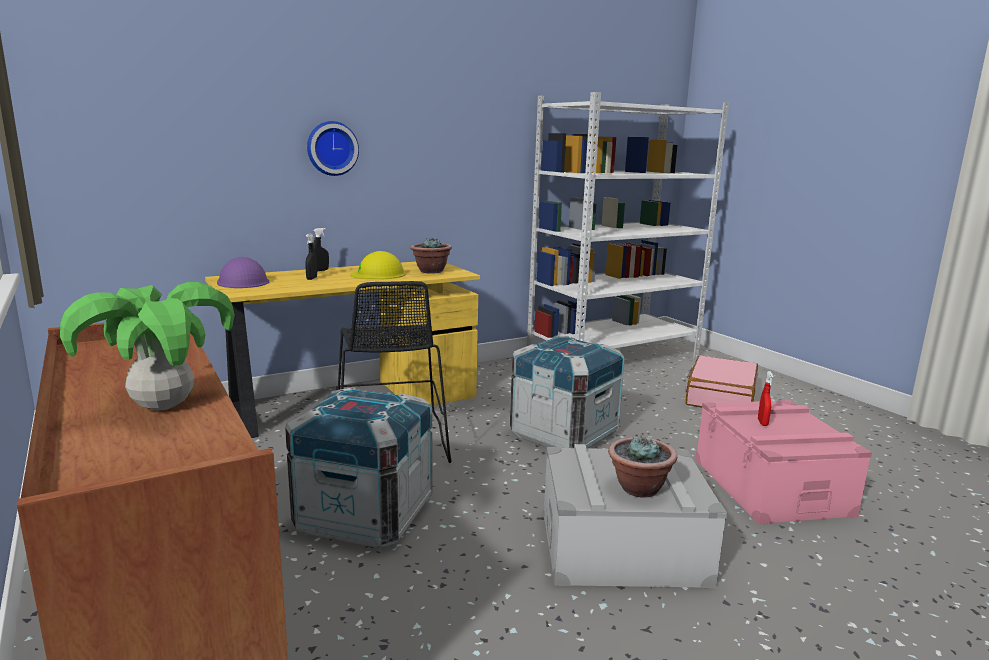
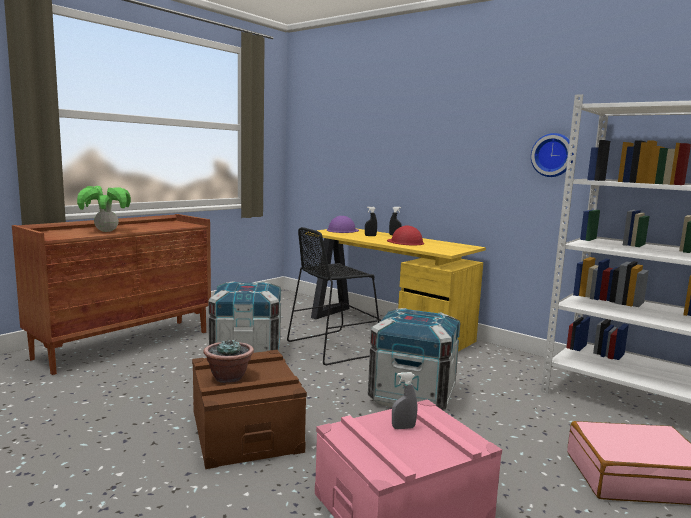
camera: 70 degrees right, 5 degrees down
wall clock [307,121,359,176] -> wall clock moved to [531,133,574,177]
yellow hard hat [350,251,406,279] -> red hard hat [387,226,424,245]
potted plant [410,237,452,274] -> none
grey storage box [543,444,727,588] -> brown storage box [192,350,307,469]
red spray bottle [758,371,774,426] -> grey spray bottle [392,372,417,429]

